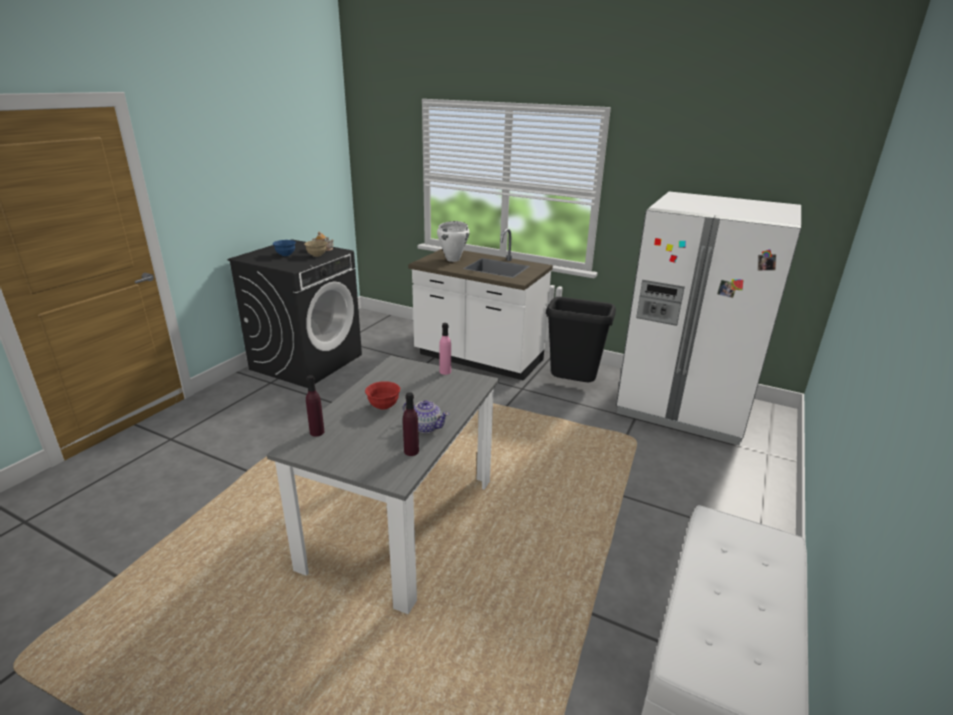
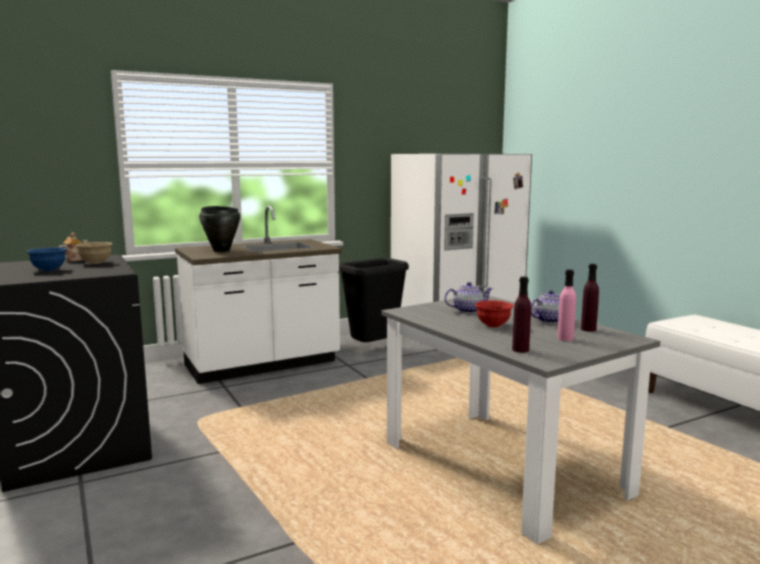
camera: 55 degrees left, 15 degrees down
white cooking pot [437,221,469,262] -> black cooking pot [199,206,240,252]
pink bottle [439,323,451,375] -> pink bottle moved to [557,269,576,341]
none -> teapot [444,282,493,313]

